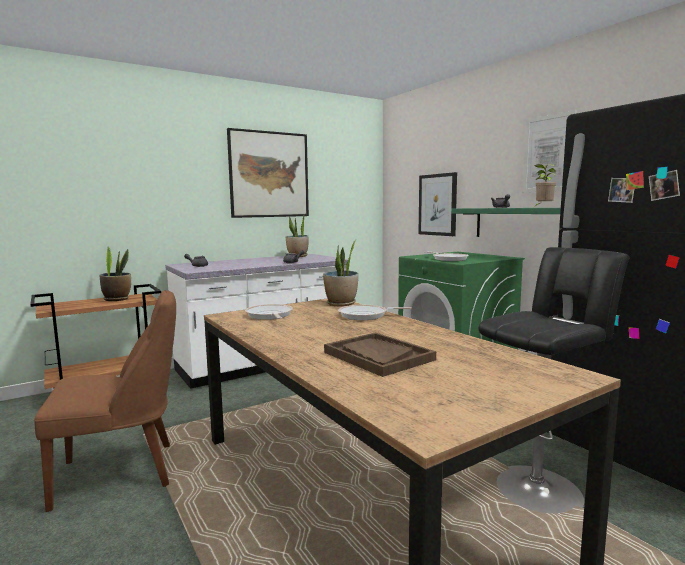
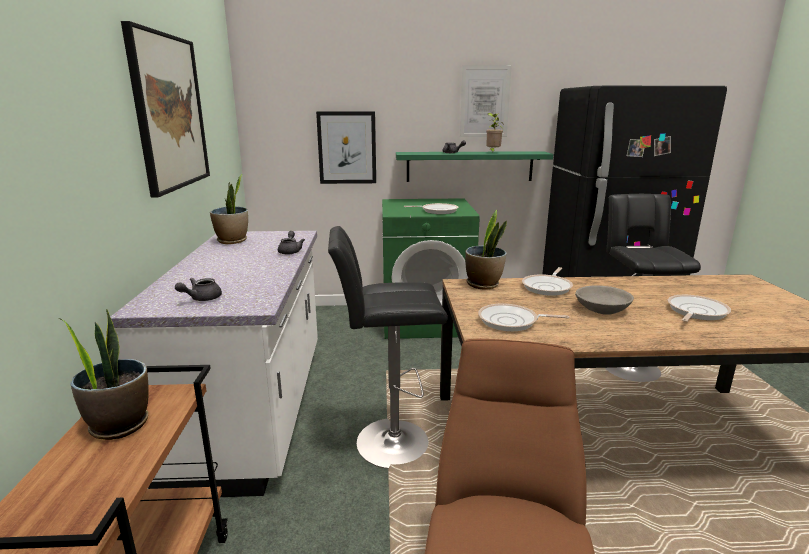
camera: 60 degrees left, 10 degrees up
brown tray [324,332,436,377] -> frying pan [668,295,731,322]
none -> black stool [328,226,448,469]
none -> grey bowl [575,285,634,315]

